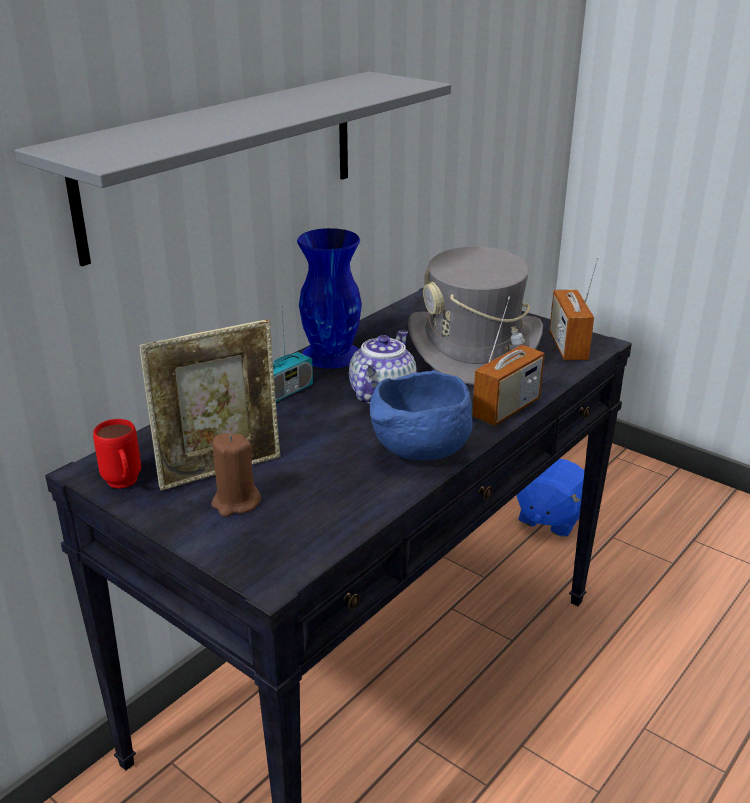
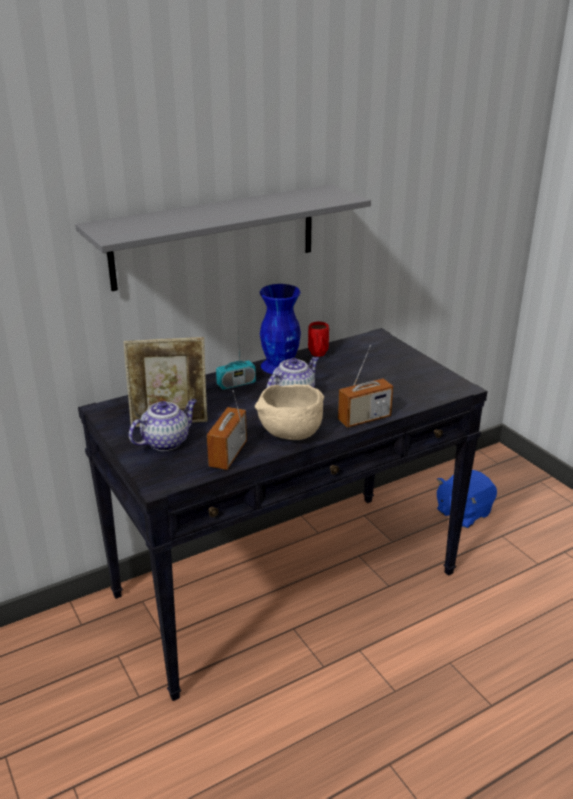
camera: 20 degrees right, 0 degrees up
red mug [93,419,141,489] -> red mug moved to [308,322,329,357]
brown candle [211,433,261,517] -> teapot [129,399,197,451]
blue bowl [370,370,473,460] -> beige bowl [255,384,324,440]
grey hat [408,247,543,385] -> none
radio [549,257,599,360] -> radio moved to [207,390,247,470]

